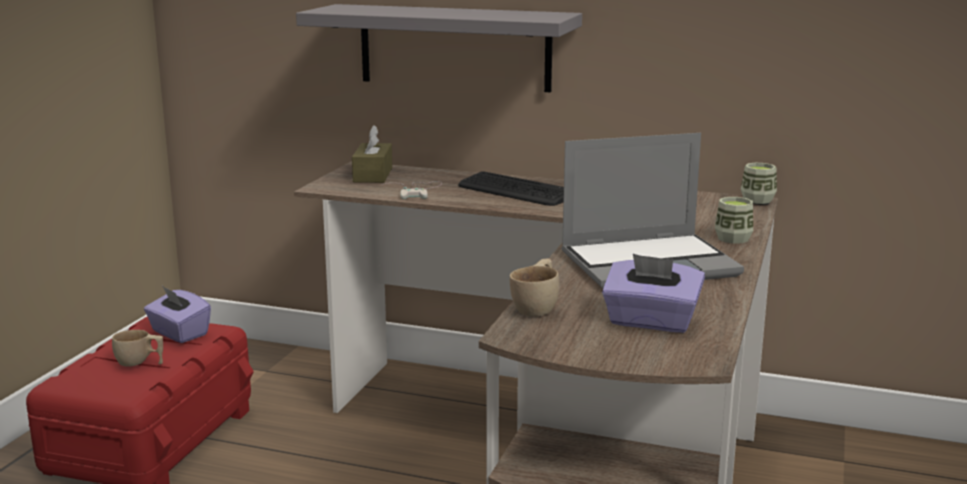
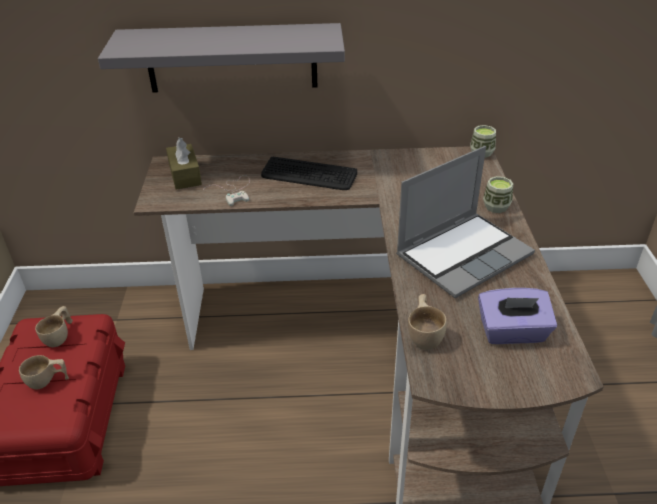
camera: 20 degrees left, 20 degrees up
purple tissue box [144,287,211,343] -> beige cup [35,306,73,347]

